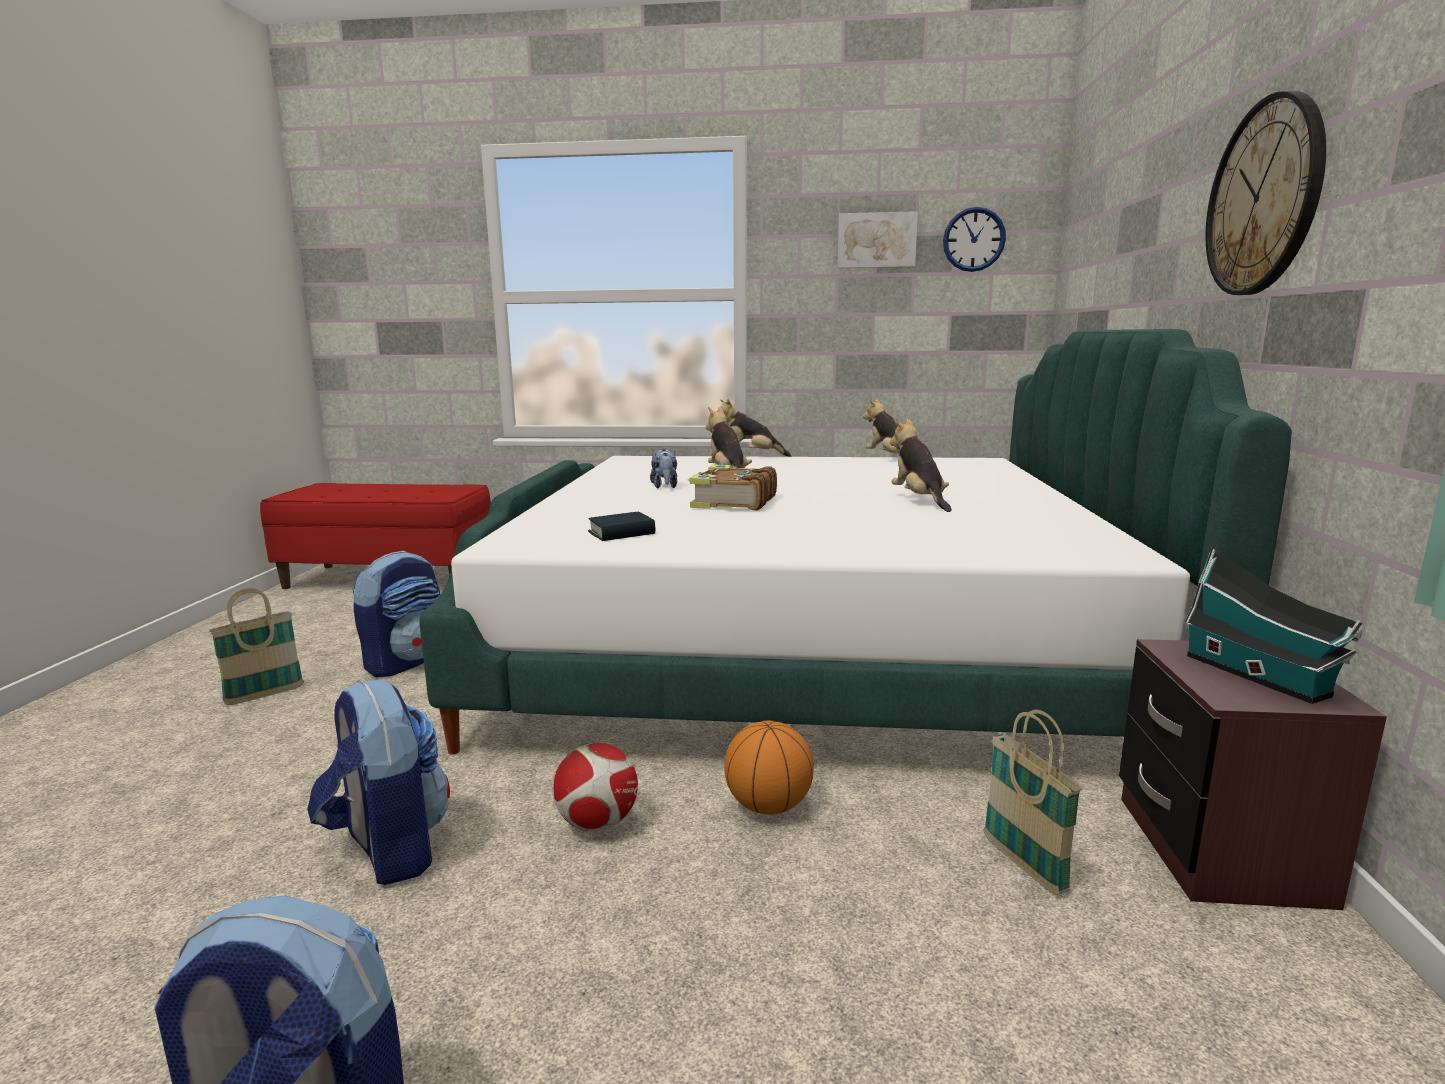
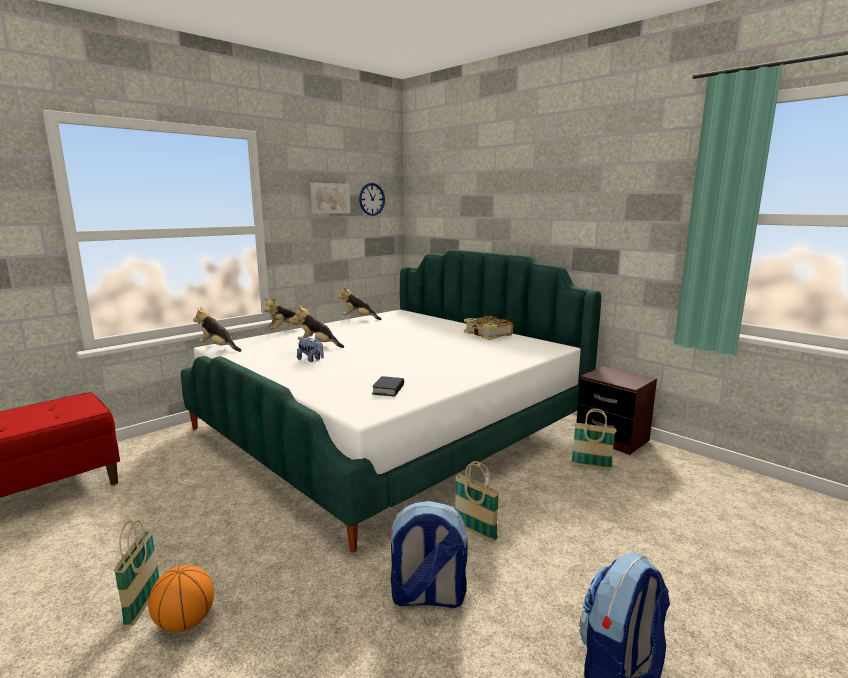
camera: 50 degrees left, 0 degrees up
backpack [353,551,440,677] -> none
football [553,743,638,831] -> basket [455,461,500,542]
book [688,465,777,510] -> book moved to [464,316,513,340]
basketball [724,721,814,815] -> basketball moved to [148,565,214,632]
plush toy [890,419,951,512] -> plush toy moved to [193,307,242,352]
toy house [1184,549,1363,704] -> none
wall clock [1206,91,1326,295] -> none

